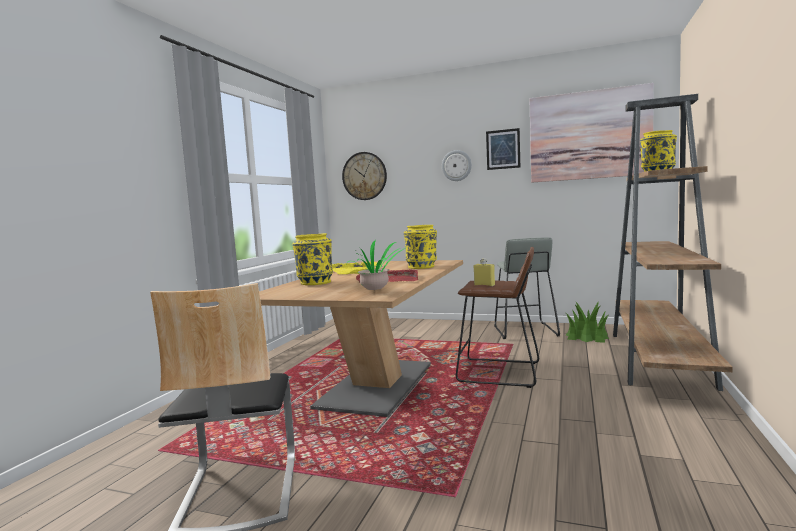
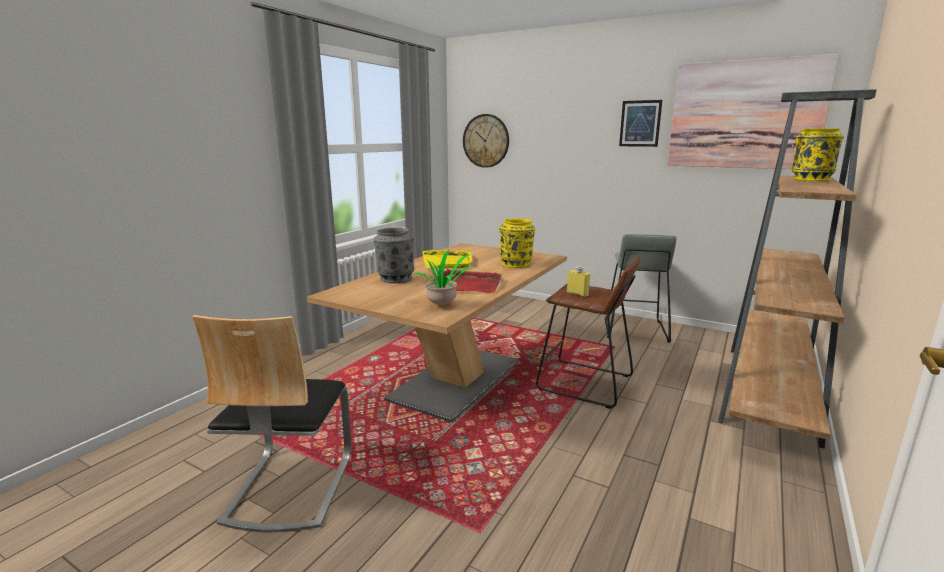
camera: 10 degrees right, 10 degrees up
yellow vase [292,233,333,285] -> grey vase [373,228,414,283]
wall clock [442,150,472,181] -> none
potted plant [566,301,609,343] -> none

